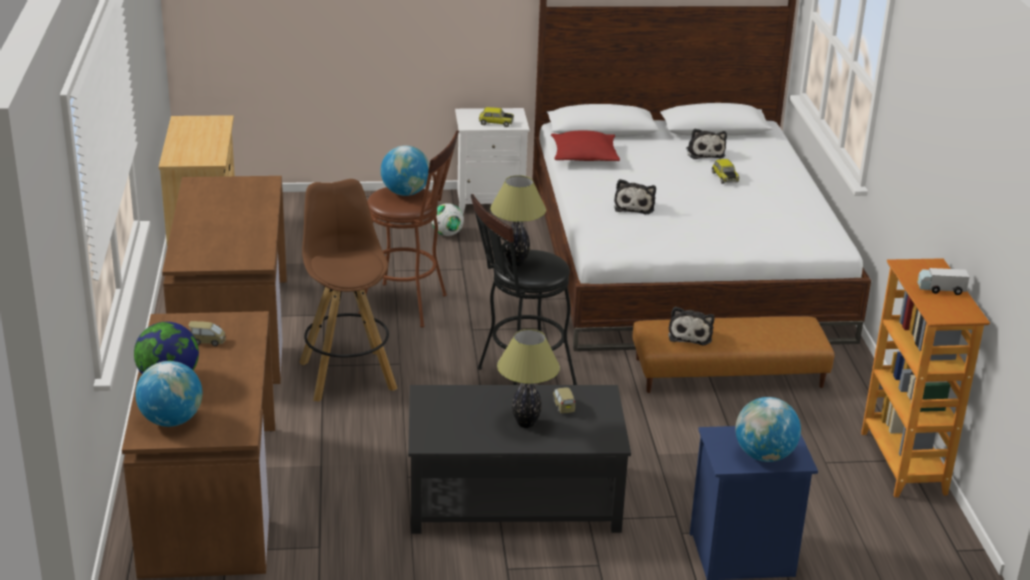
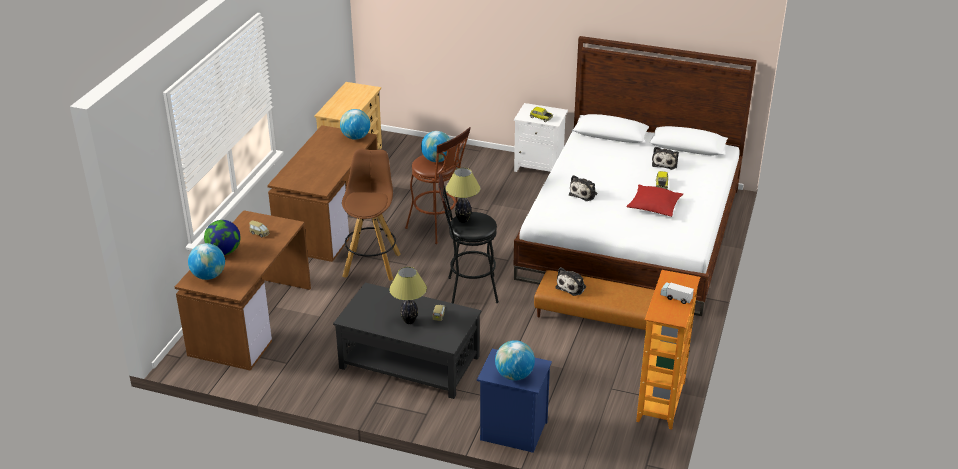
camera: 25 degrees right, 5 degrees up
football [432,203,464,236] -> none
red pillow [551,131,620,161] -> red pillow moved to [626,184,683,217]
none -> globe [340,109,370,140]

